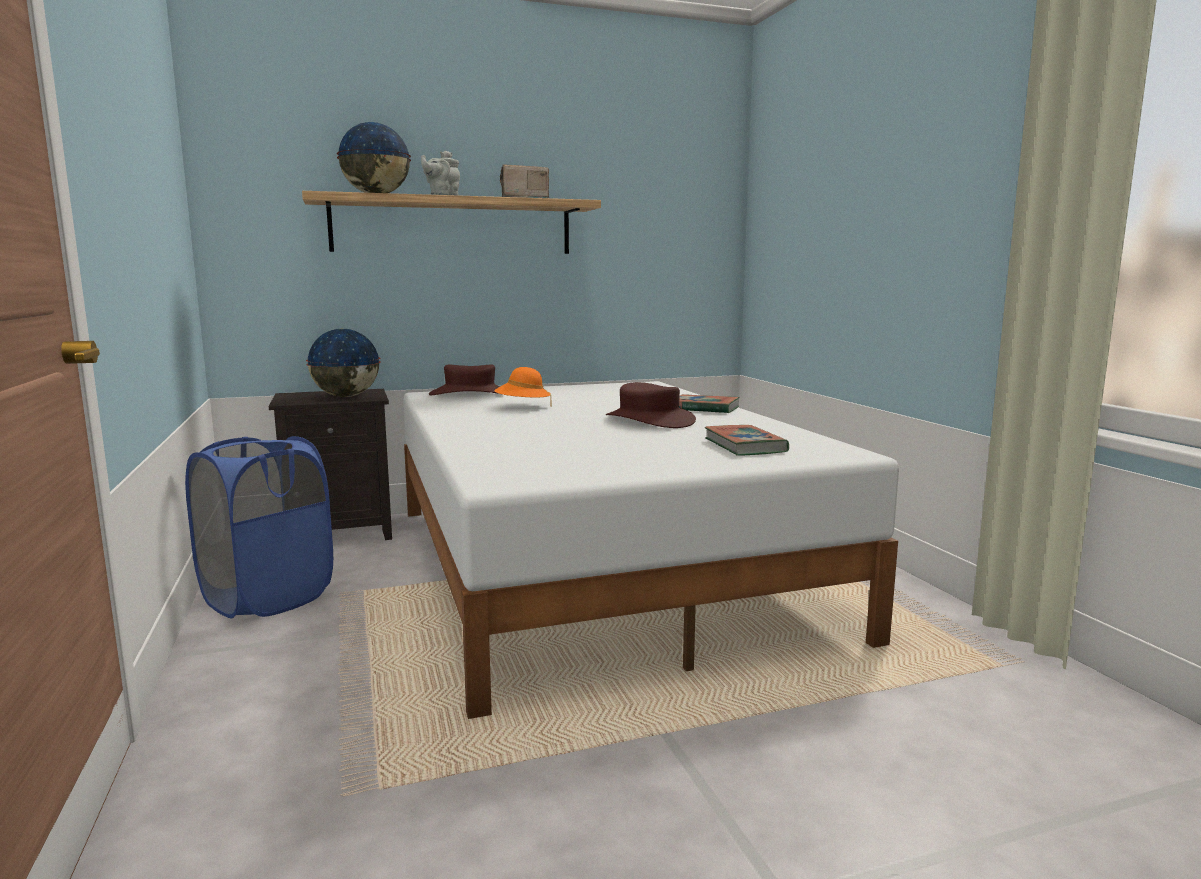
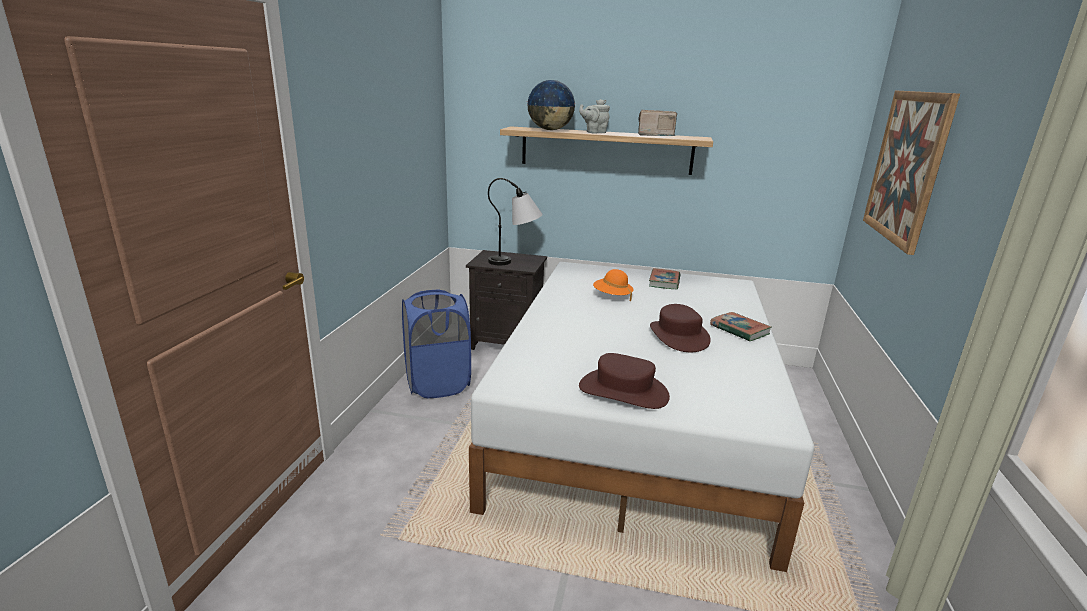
camera: 30 degrees right, 10 degrees up
globe [306,329,380,397] -> table lamp [488,178,543,265]
brown hat [429,364,500,395] -> brown hat moved to [579,353,670,409]
book [705,425,789,456] -> book moved to [649,268,681,289]
none -> picture [863,90,960,255]

